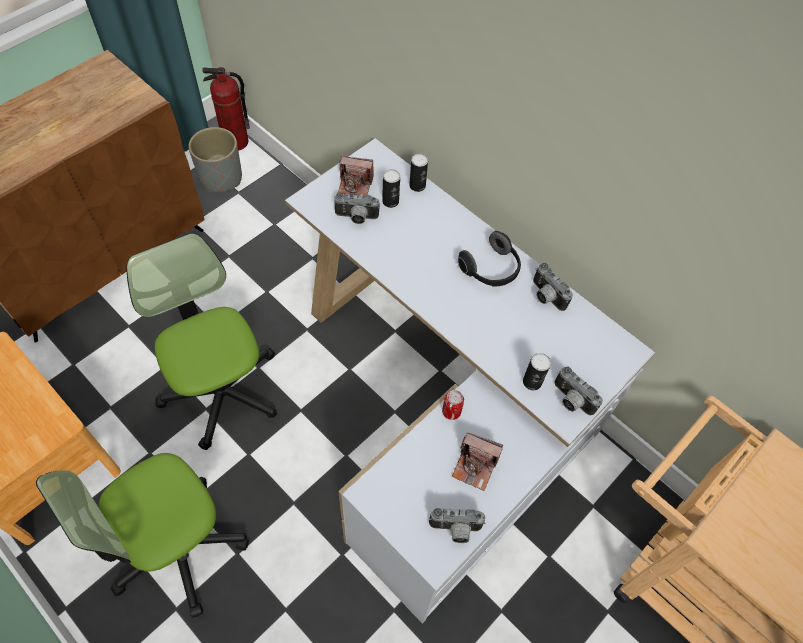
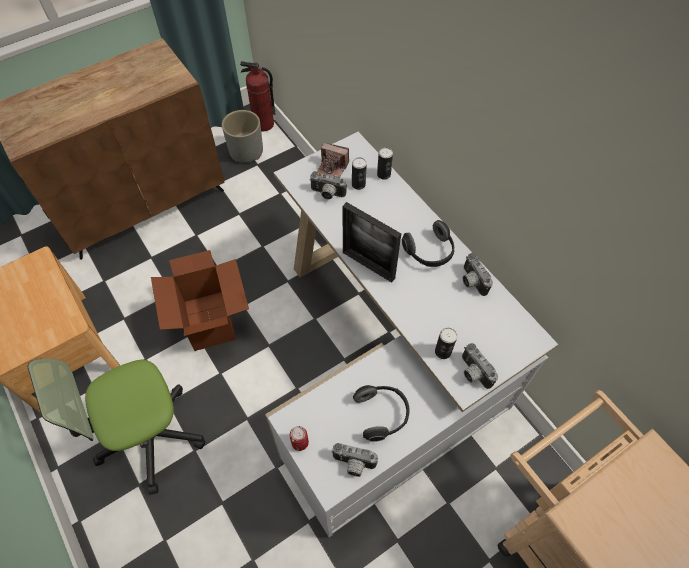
camera: 15 degrees right, 0 degrees up
office chair [126,233,277,450] -> cardboard box [151,250,249,351]
can [442,390,464,420] -> can moved to [290,426,309,451]
camera [452,433,503,491] -> headphones [353,385,409,442]
none -> picture frame [343,202,401,283]

